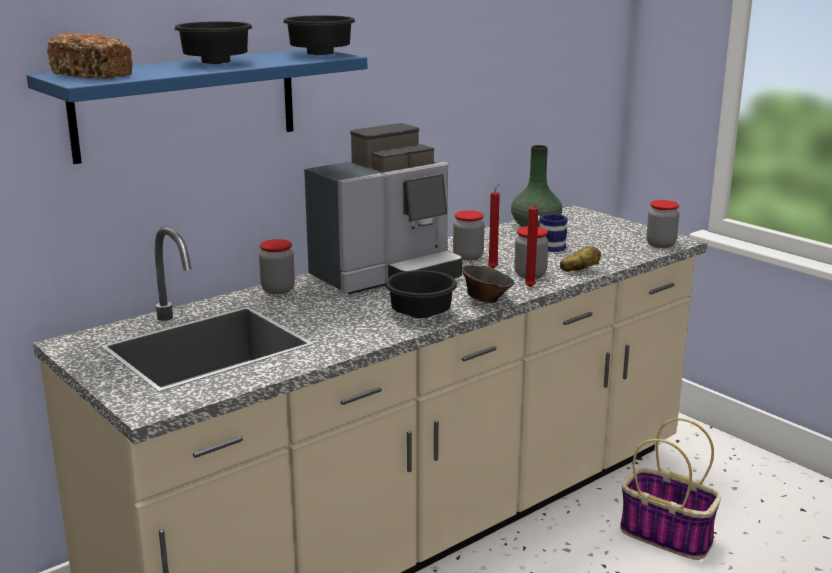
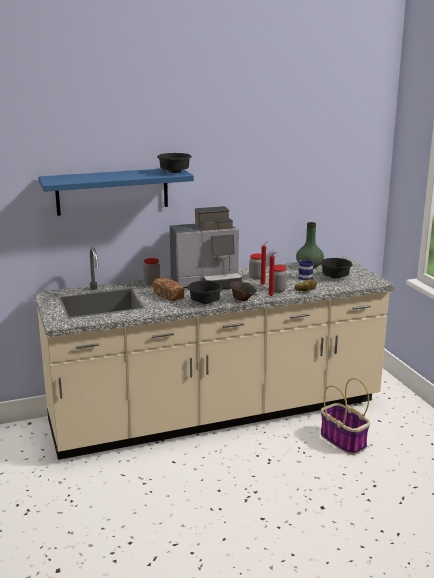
camera: 20 degrees right, 0 degrees up
bread [47,33,132,79] -> bread moved to [152,277,184,301]
black bowl [174,21,253,64] -> black bowl moved to [320,258,353,279]
jar [647,200,679,248] -> none

